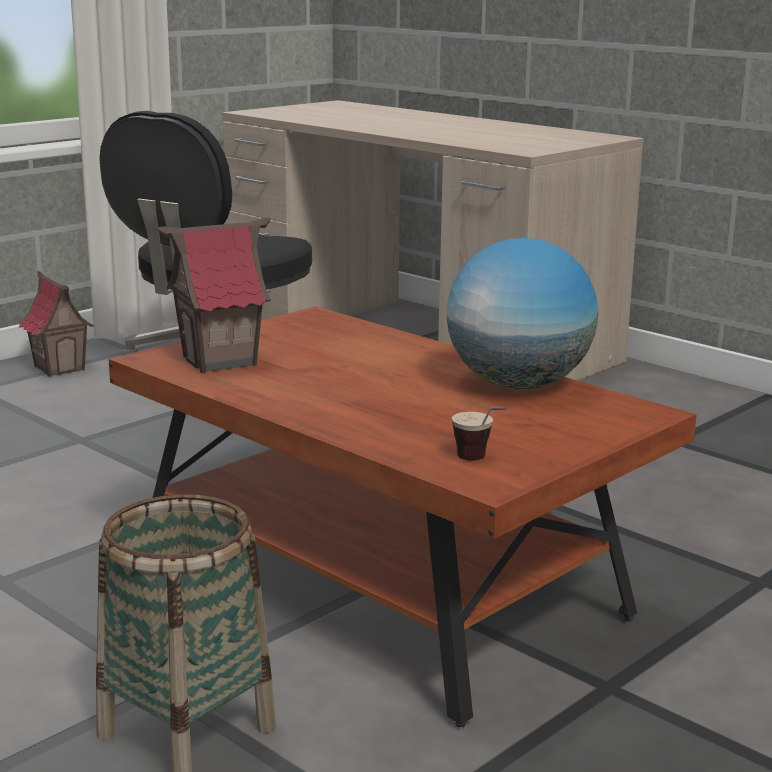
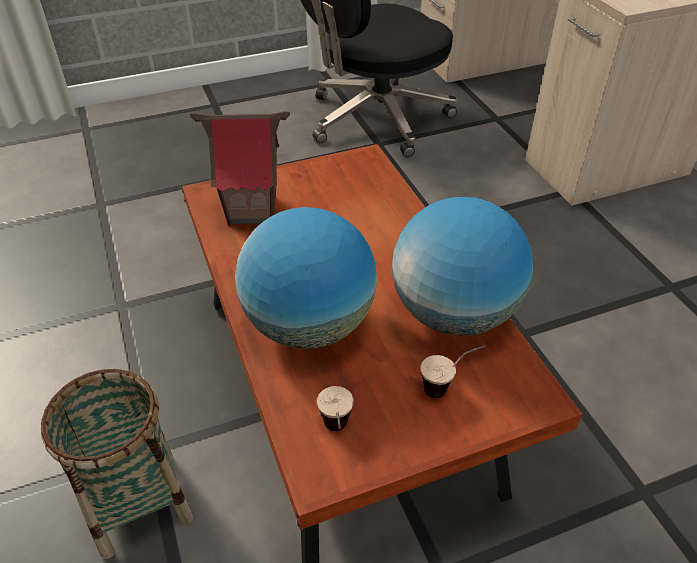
camera: 25 degrees right, 25 degrees up
toy house [19,271,94,377] -> none
none -> globe [235,207,377,349]
none -> cup [421,345,486,398]

